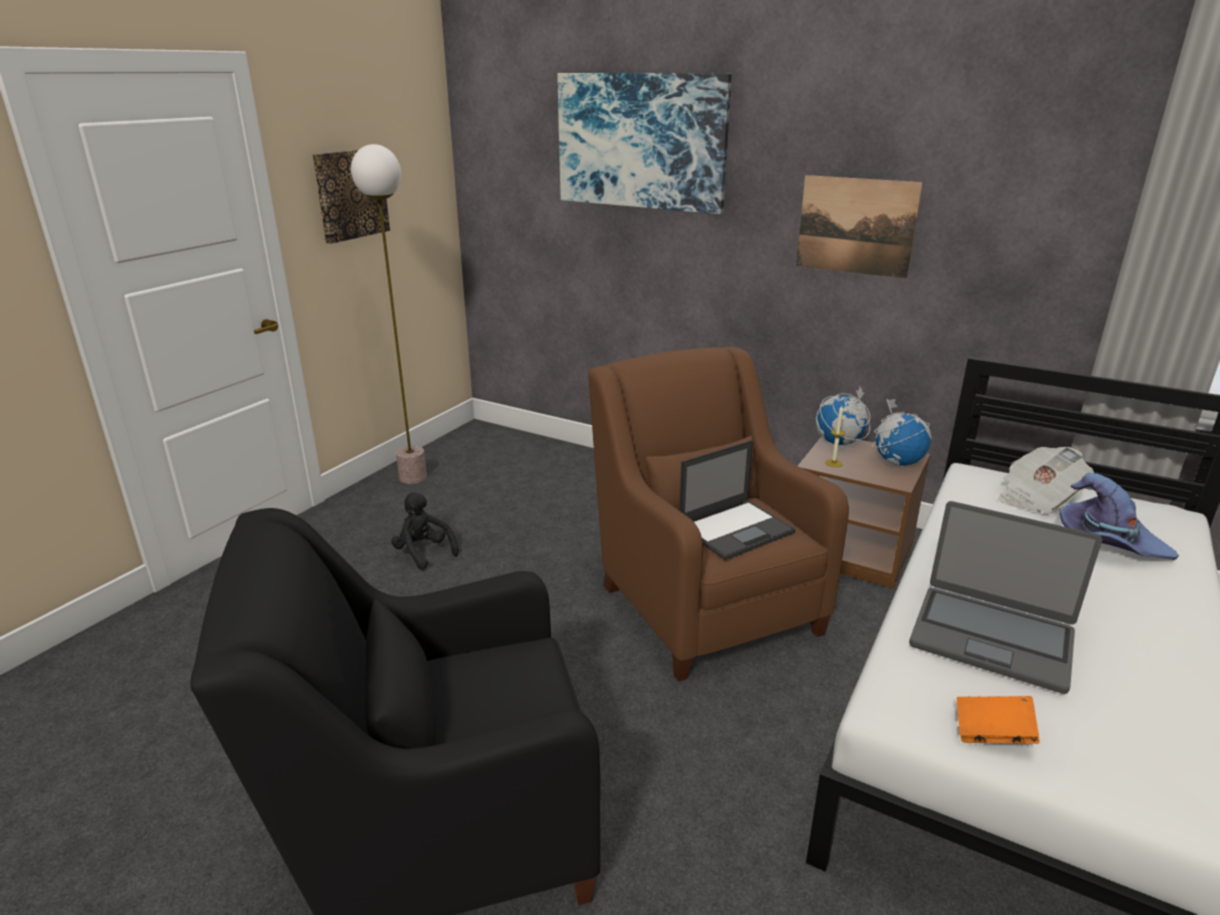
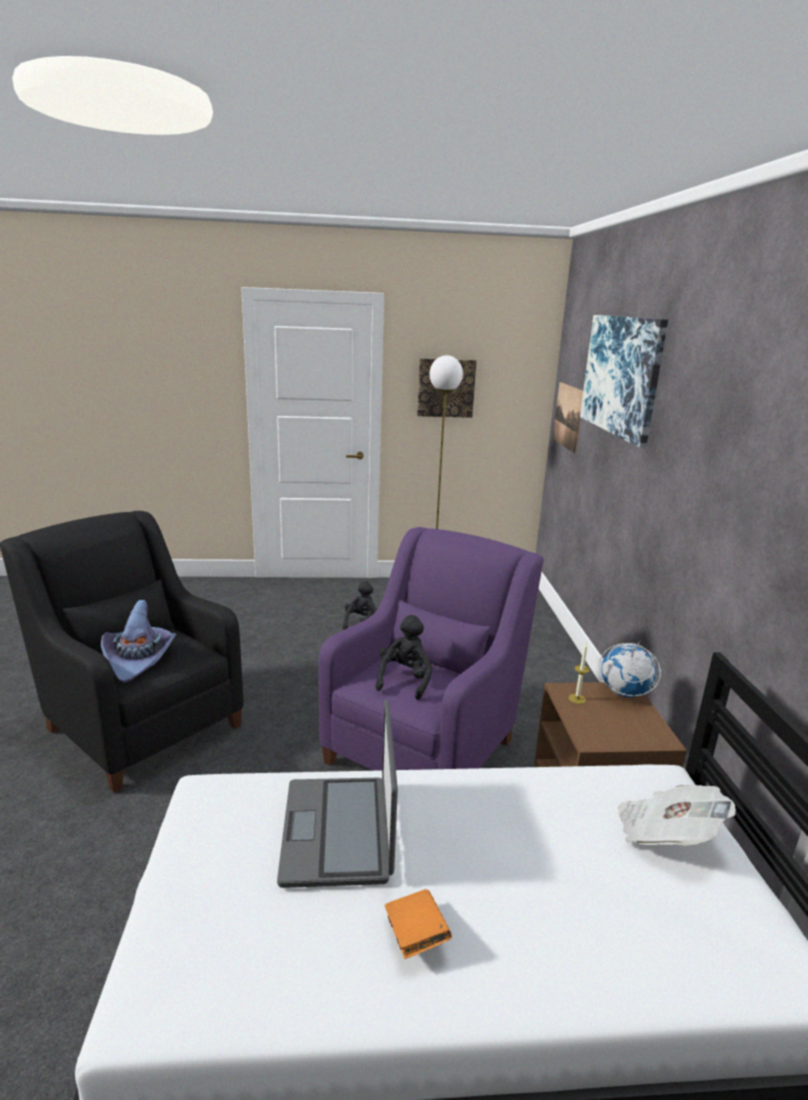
camera: 55 degrees right, 5 degrees down
brown armchair [588,347,849,682] -> purple armchair [319,527,543,771]
laptop [679,440,796,560] -> black plush toy [375,615,432,700]
picture [796,175,923,279] -> picture moved to [553,382,583,454]
globe [872,399,932,467] -> none
orange book [957,696,1040,744] -> orange book moved to [385,889,452,959]
purple hat [1060,473,1179,560] -> purple hat moved to [101,600,176,683]

